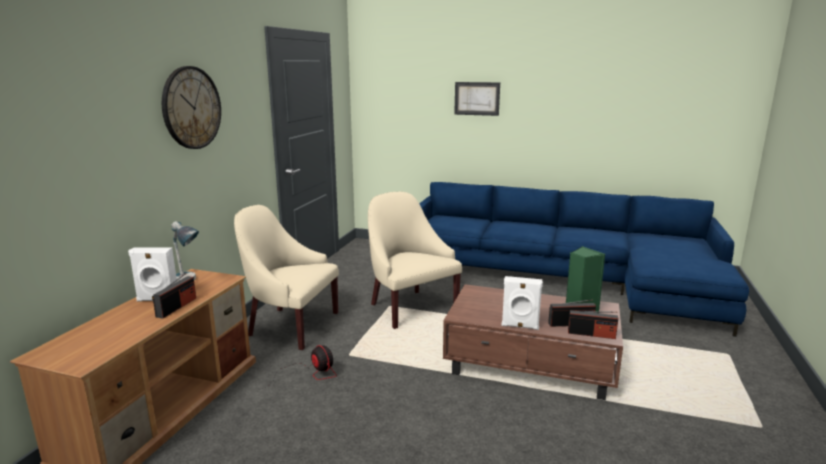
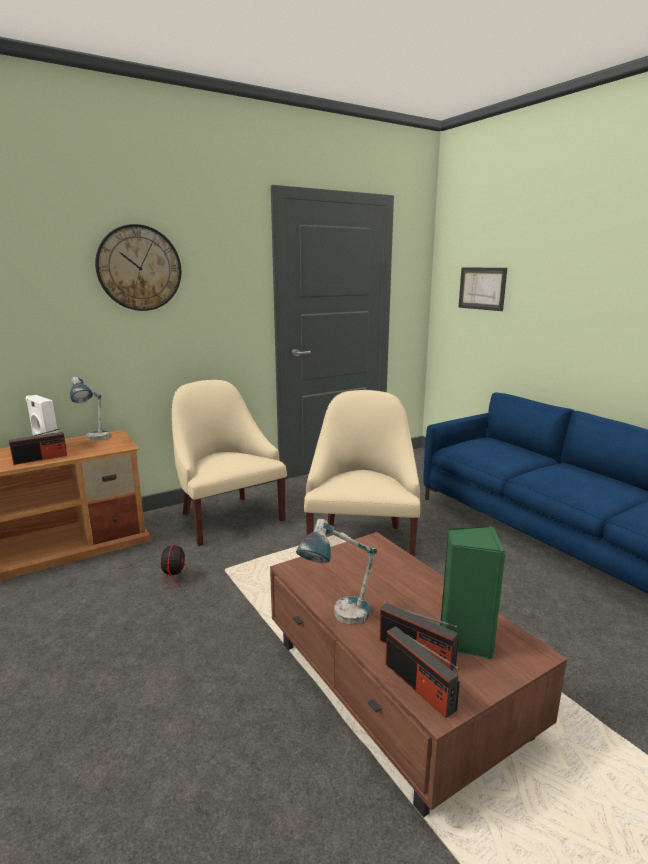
camera: 40 degrees right, 0 degrees up
picture [454,82,500,116] -> picture moved to [458,268,507,311]
white speaker [502,276,543,330] -> table lamp [296,519,377,625]

